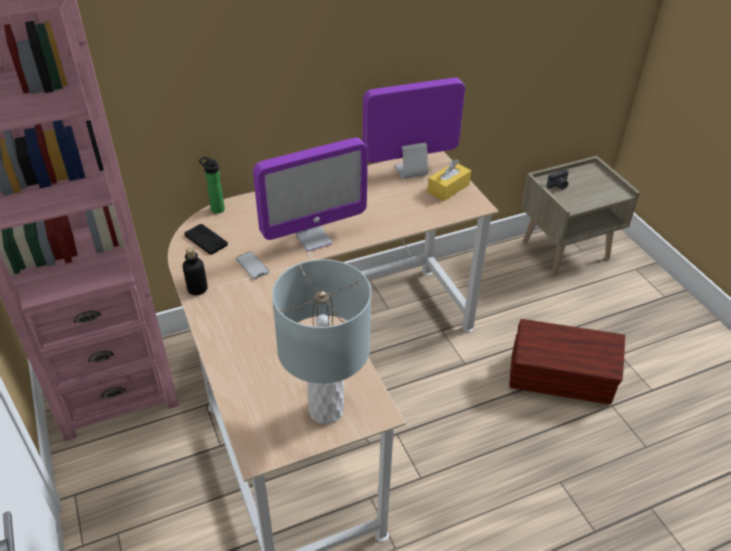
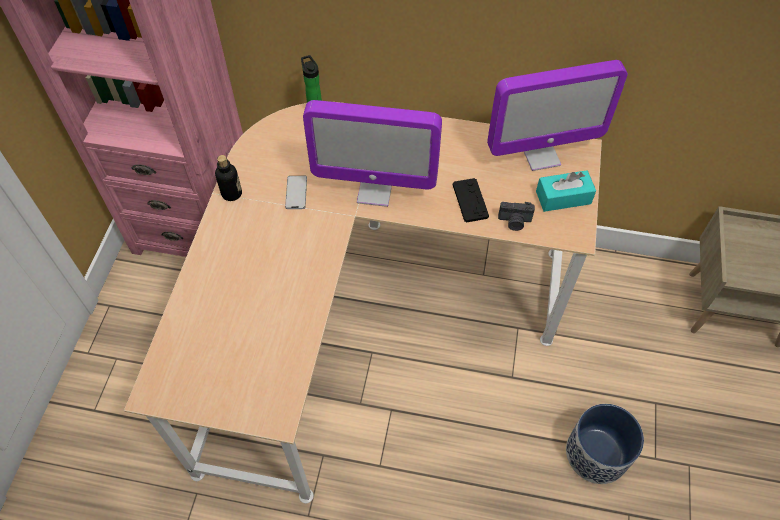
camera: 35 degrees right, 15 degrees up
black game controller [184,224,228,255] -> black game controller moved to [453,178,489,223]
grey table lamp [272,259,371,424] -> none
monitor [363,78,465,179] -> monitor turned 150 degrees clockwise [487,60,628,171]
yellow tissue box [427,159,471,201] -> turquoise tissue box [536,170,596,212]
brown storage box [509,319,625,405] -> planter [566,404,644,484]
camera [546,169,569,190] -> camera moved to [498,202,535,231]

